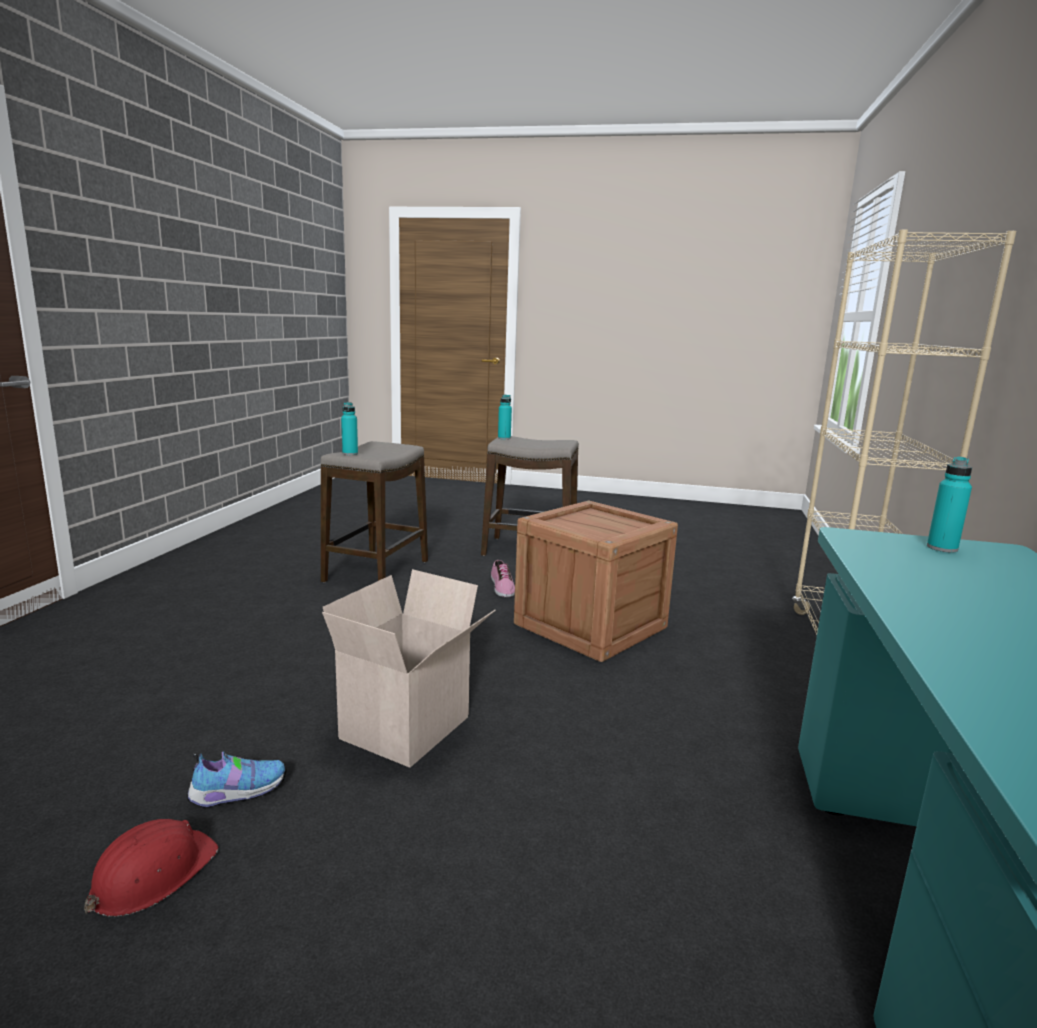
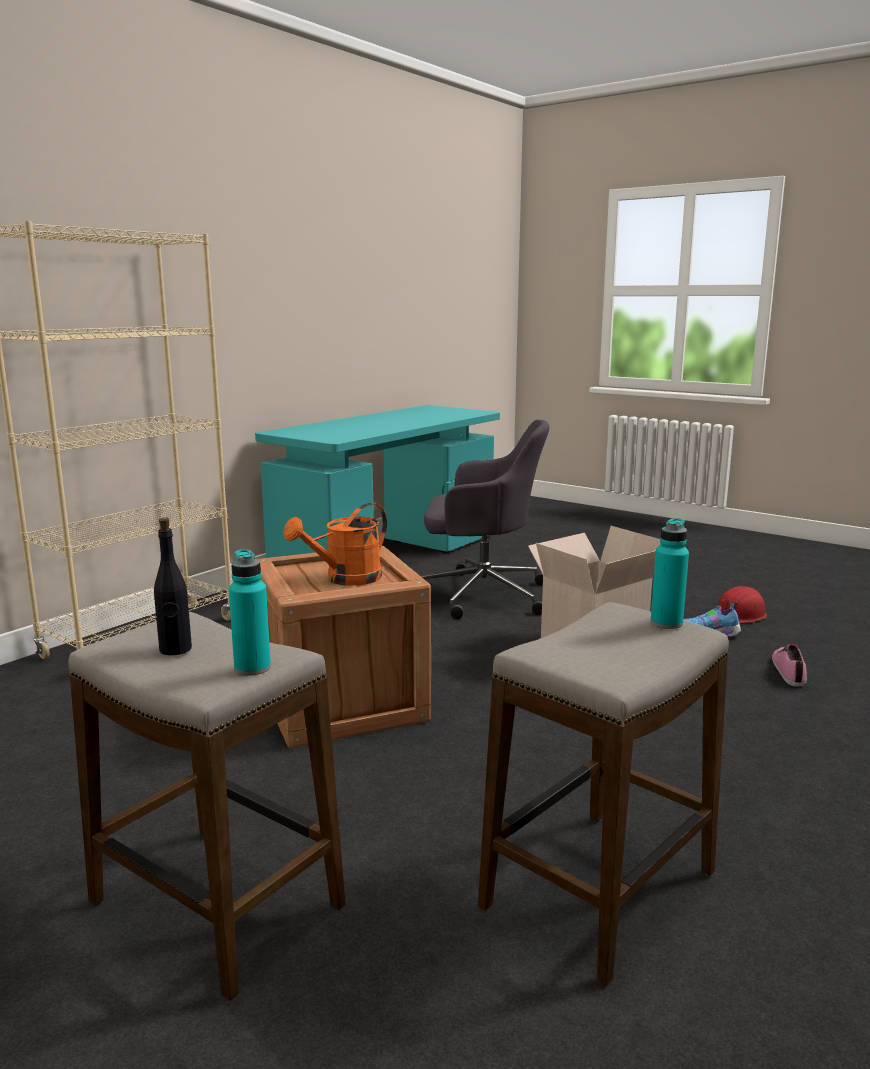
camera: 155 degrees left, 0 degrees up
shoe [491,560,515,597] -> shoe moved to [772,644,807,687]
turquoise bottle [927,457,972,553] -> none
none -> black bottle [154,517,192,655]
none -> orange watering can [283,503,387,586]
none -> grey office chair [421,419,549,619]

